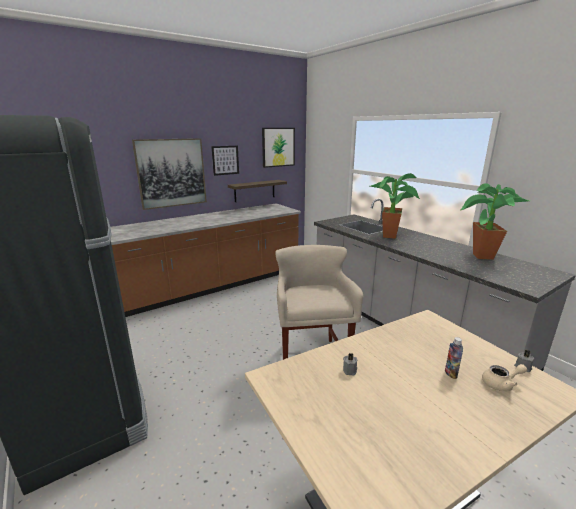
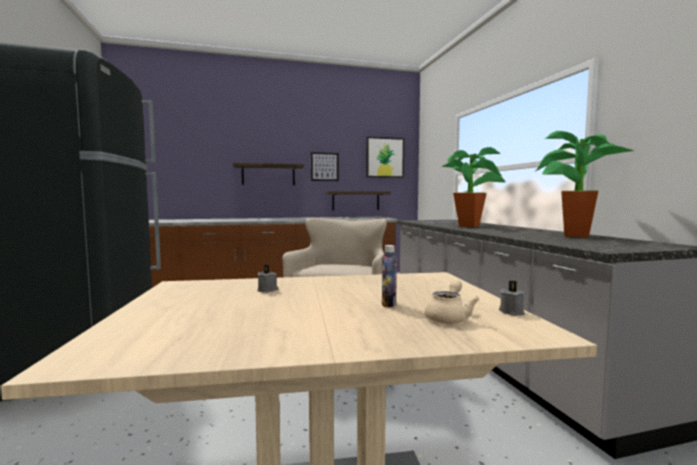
camera: 20 degrees right, 15 degrees down
picture [132,138,207,210] -> shelf [233,163,304,185]
beige teapot [482,364,527,391] -> beige teapot turned 75 degrees counterclockwise [425,279,480,324]

